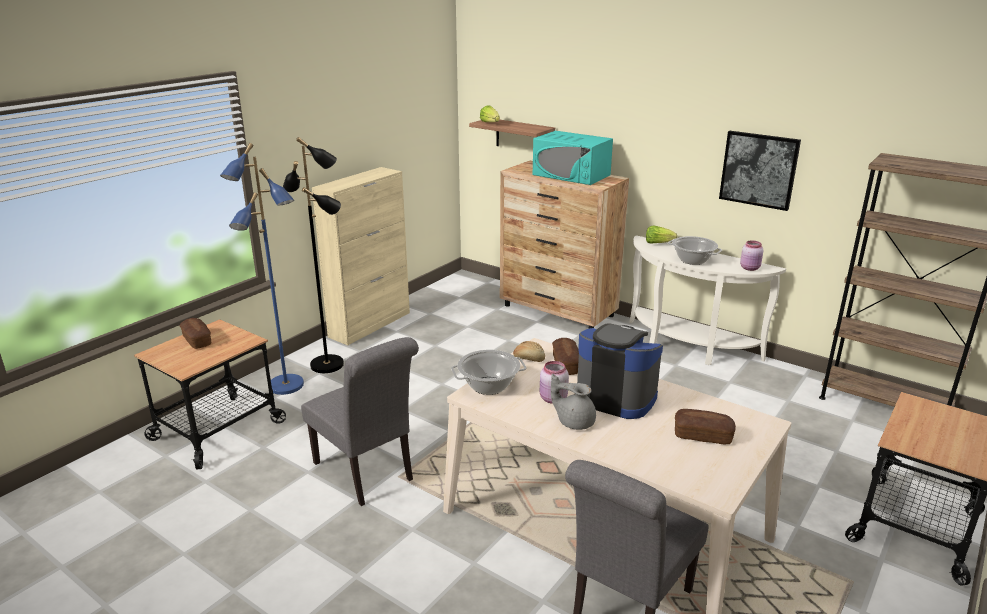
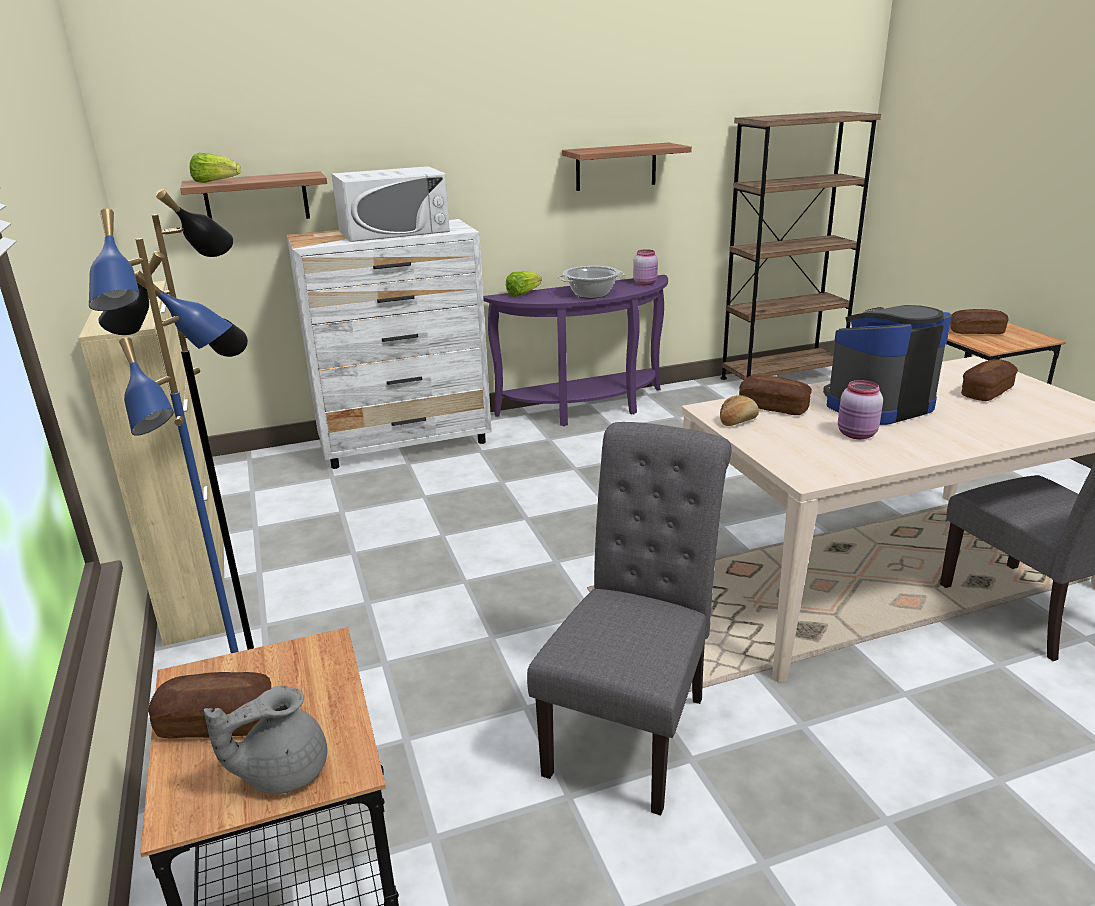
camera: 55 degrees left, 0 degrees up
grey chair [301,337,419,506] -> grey chair turned 60 degrees counterclockwise [527,422,732,816]
cooking pot [451,350,527,395] -> none
brown dresser [500,161,629,328] -> white dresser [287,219,492,469]
turquoise microwave [533,131,613,185] -> white microwave [332,166,450,242]
grey teapot [551,374,596,430] -> grey teapot moved to [204,685,327,794]
white console table [629,235,786,365] -> purple console table [483,275,668,426]
picture [719,131,801,211] -> shelf [562,143,692,191]
none -> bread [950,309,1009,334]

